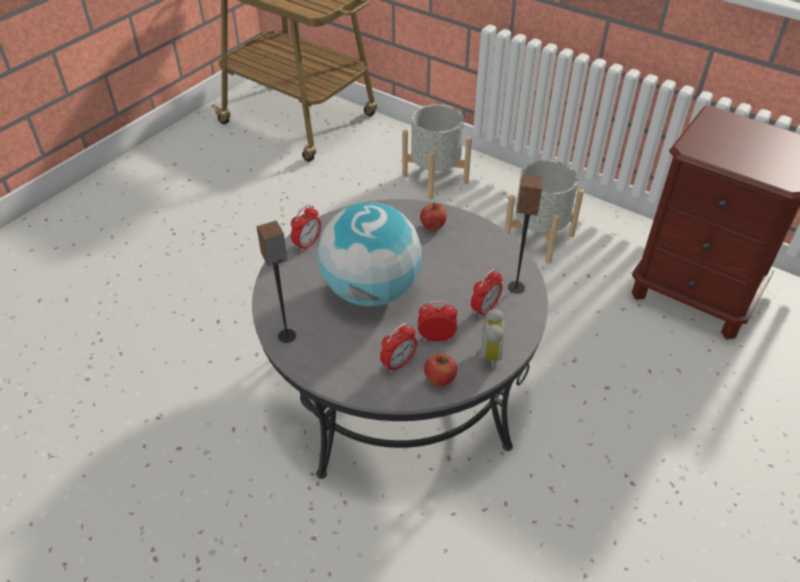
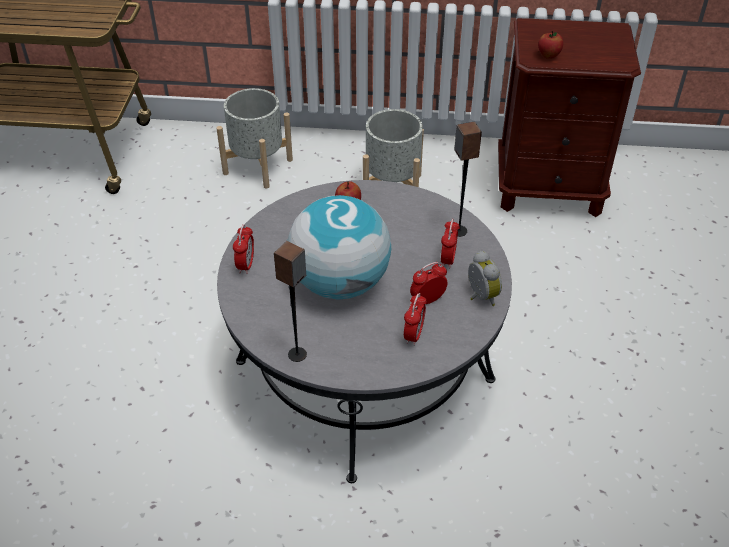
camera: 30 degrees left, 0 degrees up
apple [424,354,457,387] -> apple moved to [538,31,563,59]

